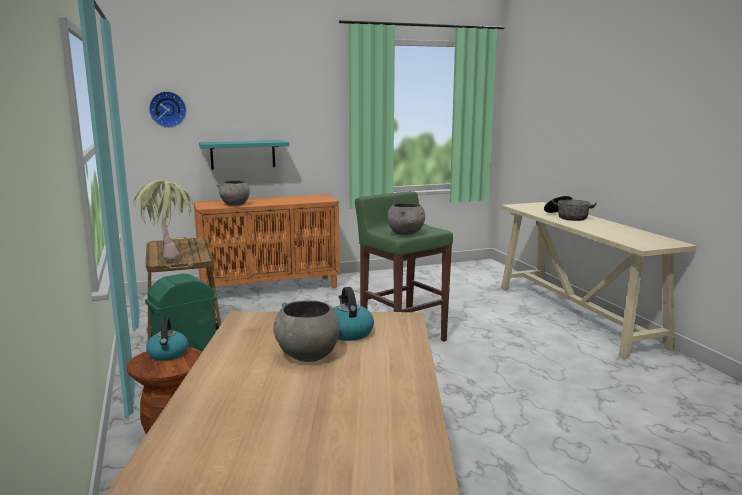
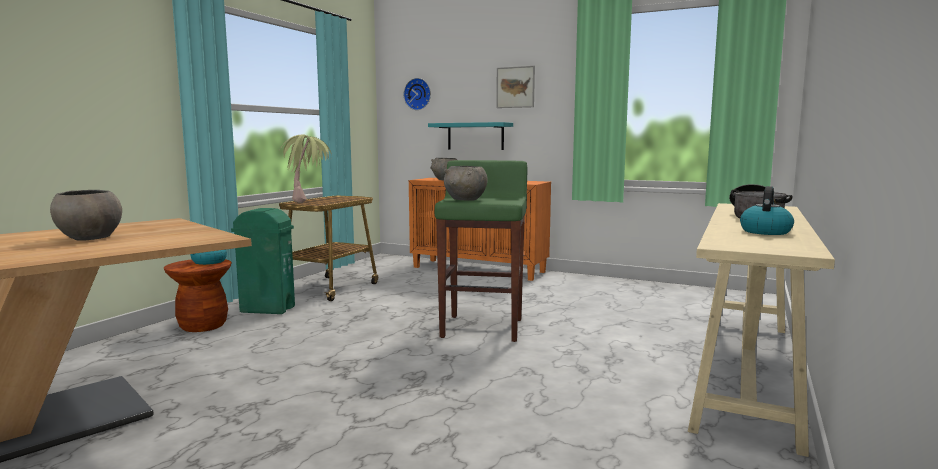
camera: 45 degrees right, 5 degrees down
kettle [333,287,374,341] -> kettle moved to [740,186,794,235]
none -> picture [496,66,535,108]

